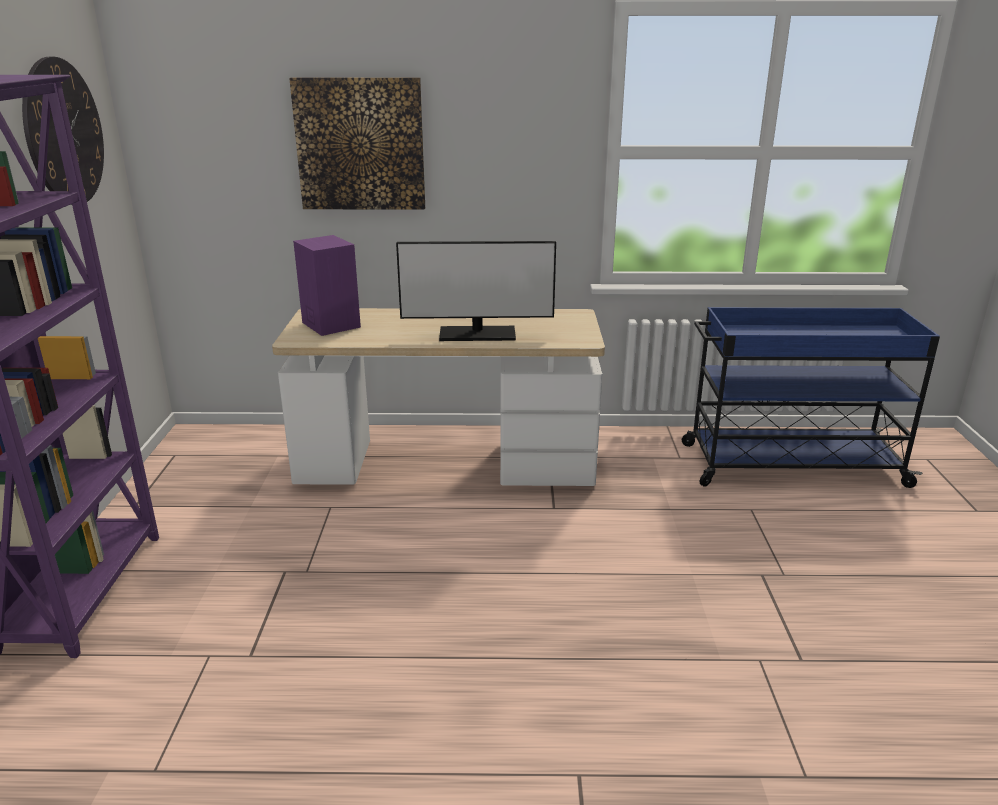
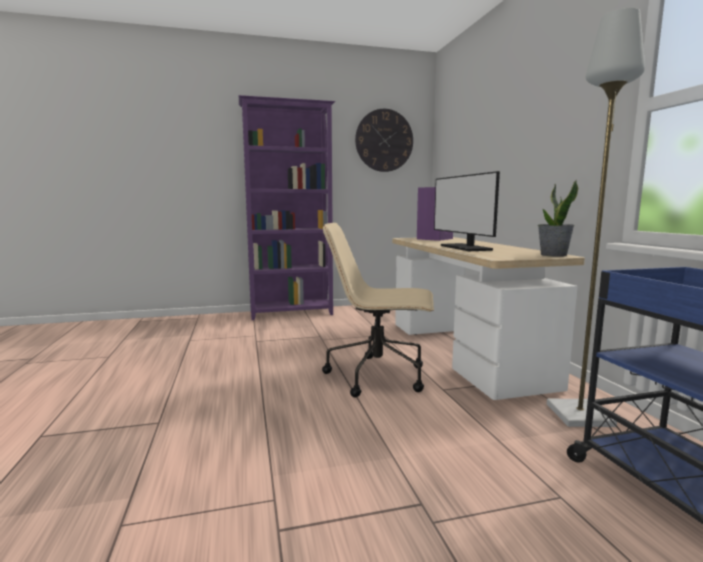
camera: 75 degrees right, 15 degrees down
picture [289,77,425,210] -> none
none -> beige office chair [322,223,434,397]
none -> potted plant [538,180,578,257]
none -> grey floor lamp [547,8,645,427]

